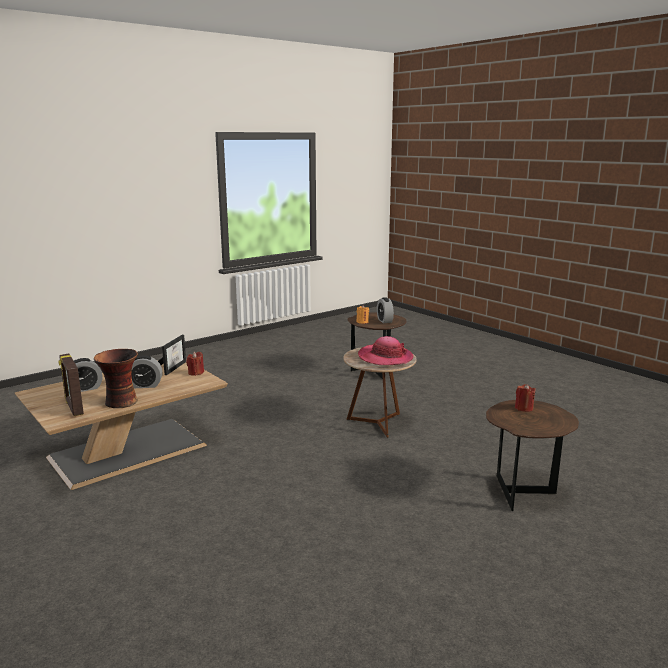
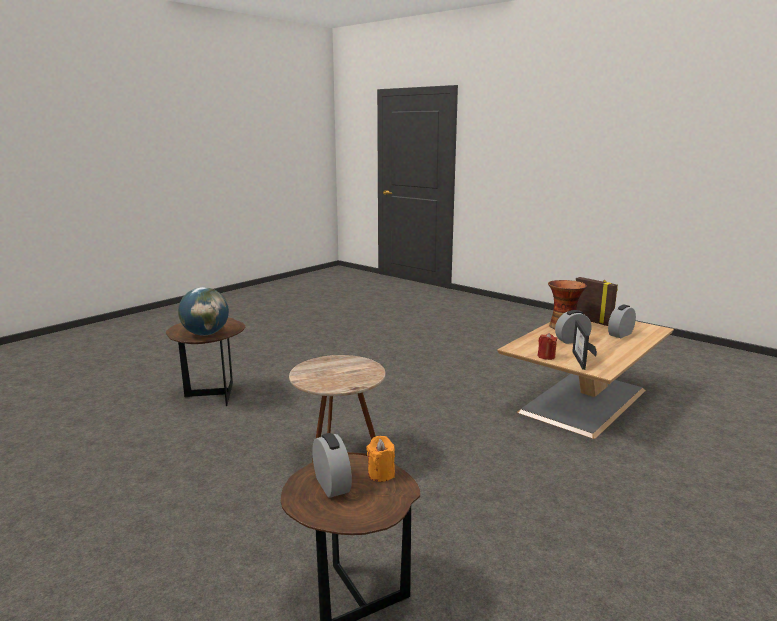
camera: 170 degrees right, 0 degrees up
hat [358,336,414,365] -> none
red candle [515,384,536,412] -> globe [178,287,229,335]

